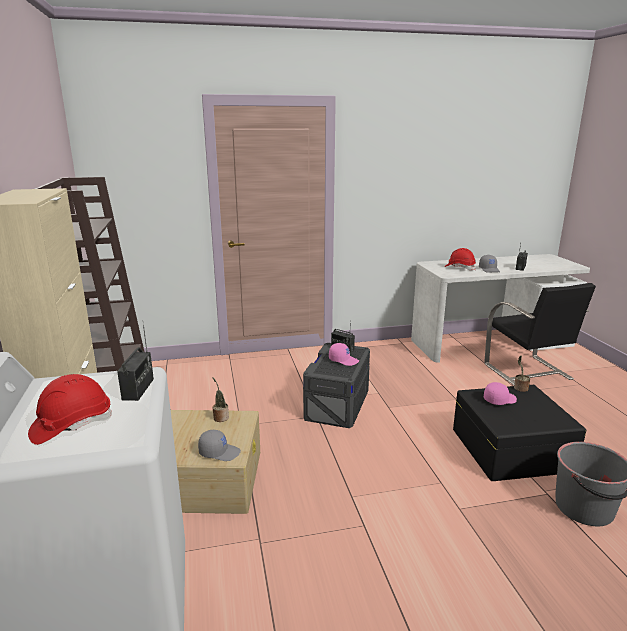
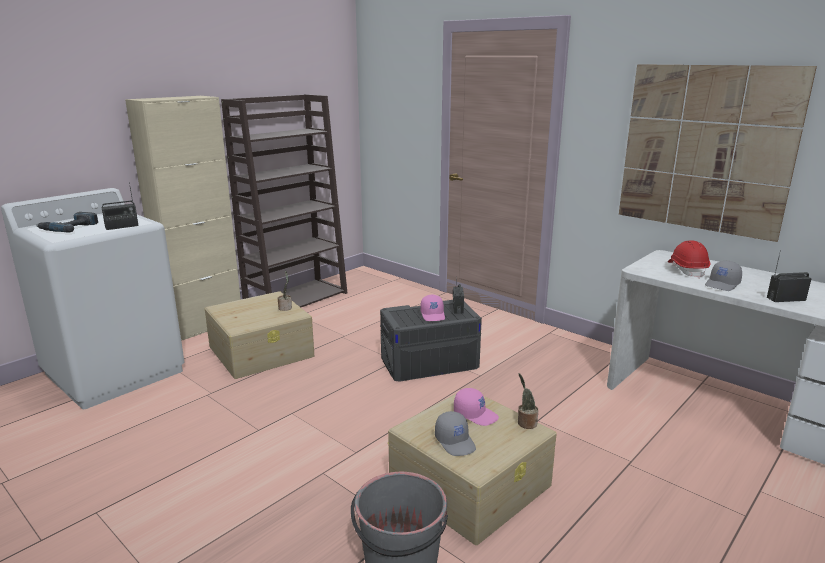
camera: 55 degrees right, 0 degrees up
red hard hat [28,374,112,445] -> power drill [36,212,98,233]
grey cap [198,430,241,461] -> grey cap moved to [435,411,476,456]
black storage box [453,385,586,481] -> beige storage box [388,393,557,545]
black chair [484,283,596,385] -> none
none -> picture [619,64,817,242]

